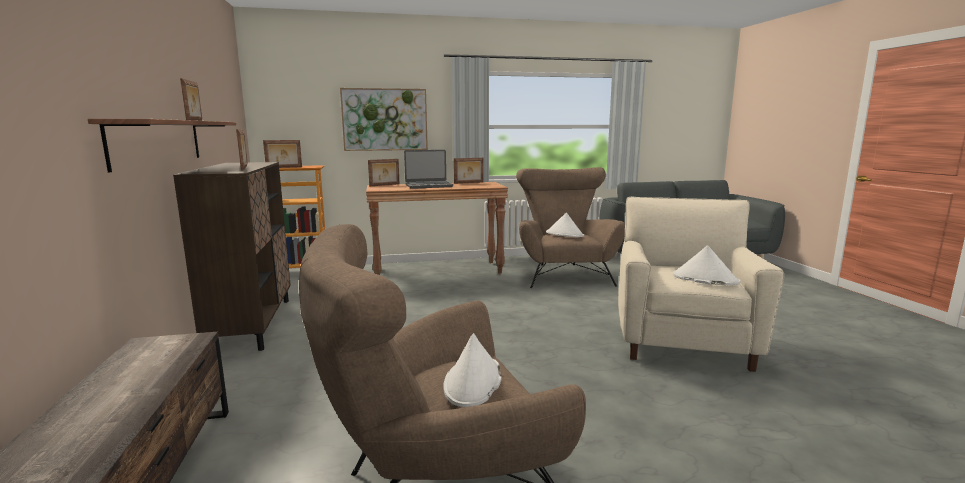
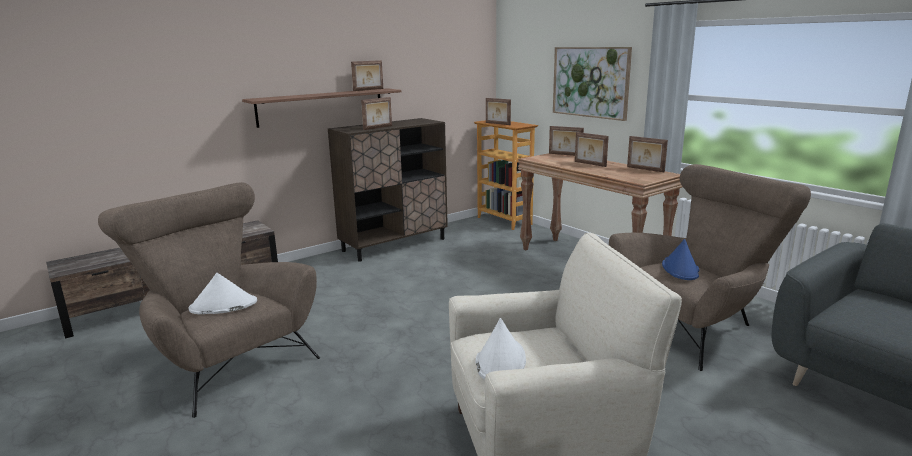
camera: 65 degrees right, 5 degrees up
laptop [404,150,453,189] -> picture frame [575,132,609,167]
white hat [546,213,584,237] -> blue hat [662,239,699,280]

